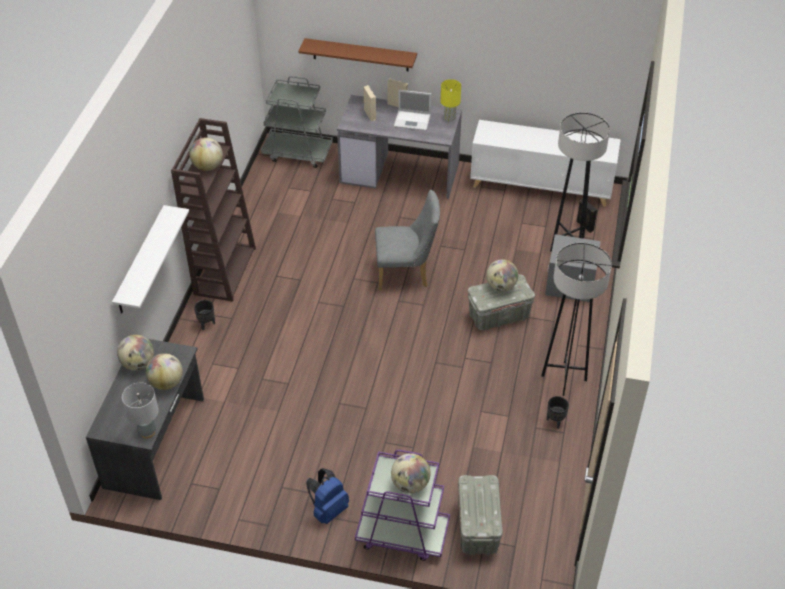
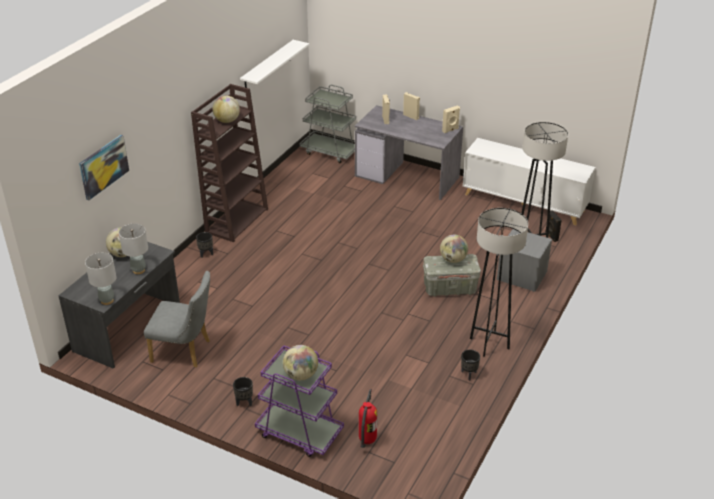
camera: 15 degrees right, 10 degrees down
white shelf [112,205,189,314] -> white shelf moved to [240,40,309,88]
globe [146,353,183,390] -> grey table lamp [119,224,148,274]
brown shelf [298,38,417,71] -> none
blue backpack [306,468,349,524] -> black planter [233,377,253,406]
grey chair [375,190,440,290] -> grey chair moved to [144,271,210,368]
laptop [394,90,431,131] -> none
yellow table lamp [441,79,461,122] -> beige speaker [442,106,460,133]
grey storage box [458,475,503,555] -> fire extinguisher [359,389,377,448]
none -> picture [79,135,129,200]

